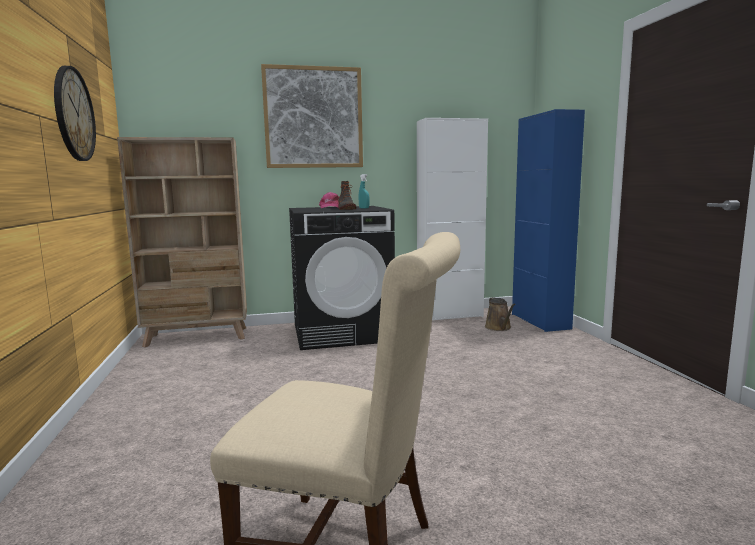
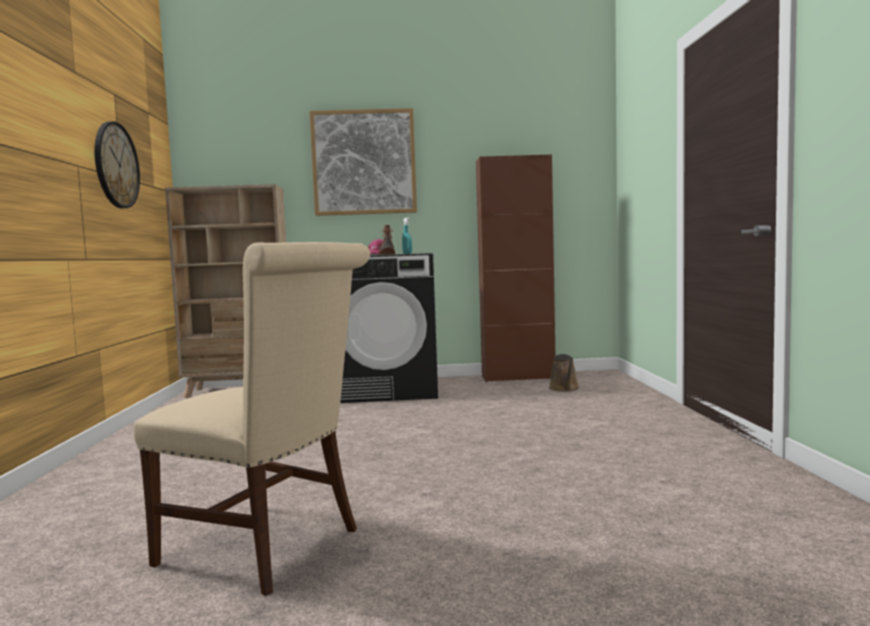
camera: 10 degrees right, 5 degrees down
white cabinet [417,118,488,320] -> brown cabinet [476,154,555,382]
blue cabinet [512,109,585,332] -> none

